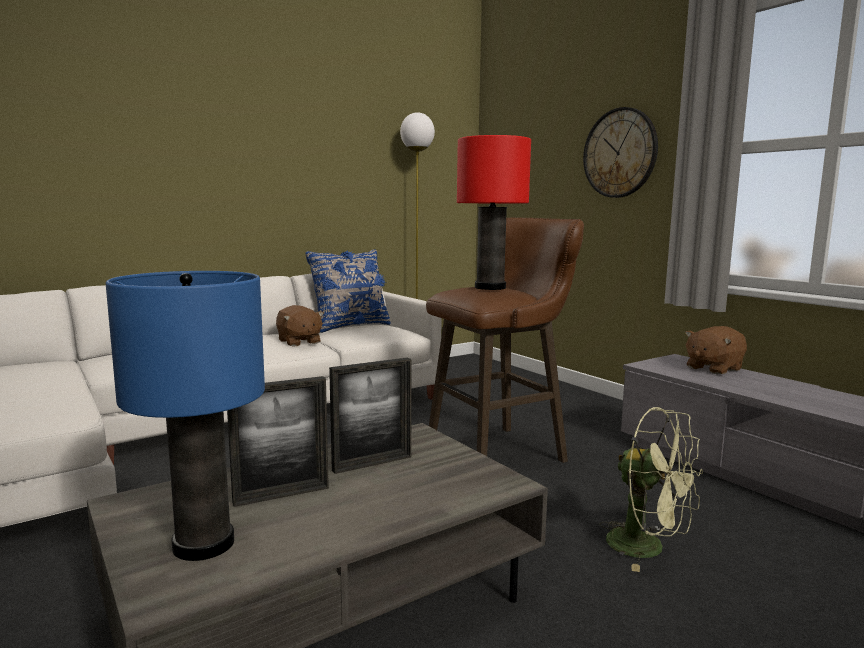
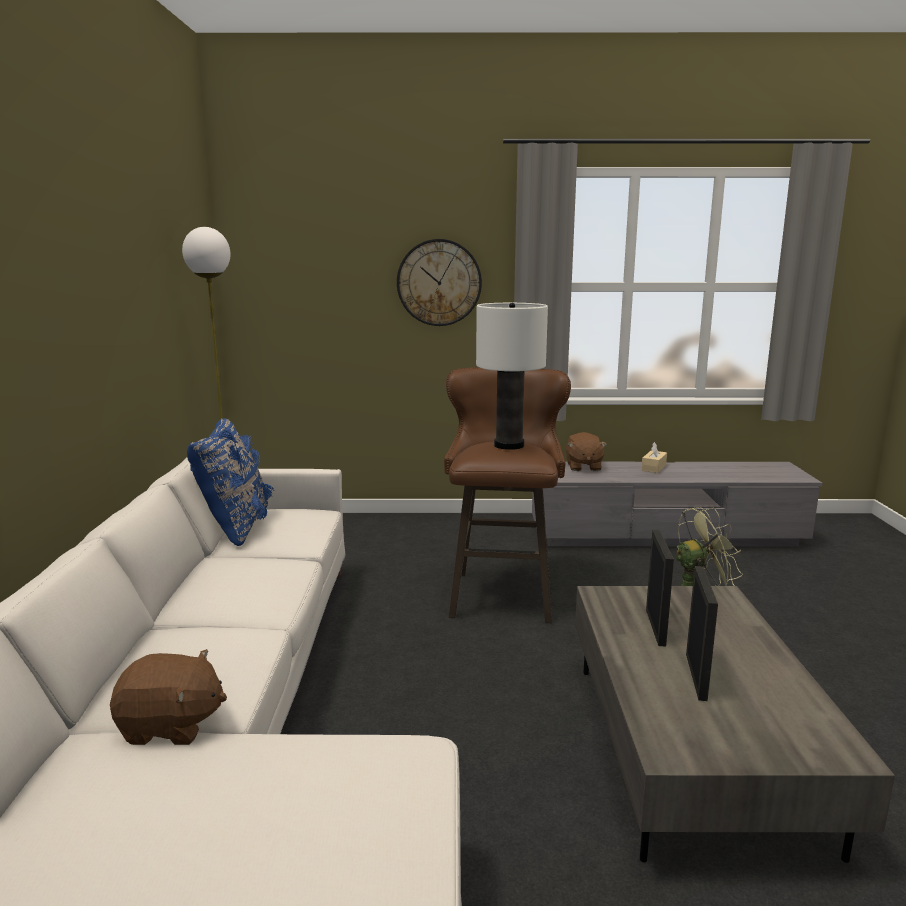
camera: 55 degrees left, 5 degrees up
blue table lamp [106,271,265,561] -> none
brown plush toy [276,305,324,347] -> brown plush toy moved to [110,649,227,745]
red table lamp [457,135,531,290] -> white table lamp [476,303,548,450]
none -> beige tissue box [641,442,667,473]

